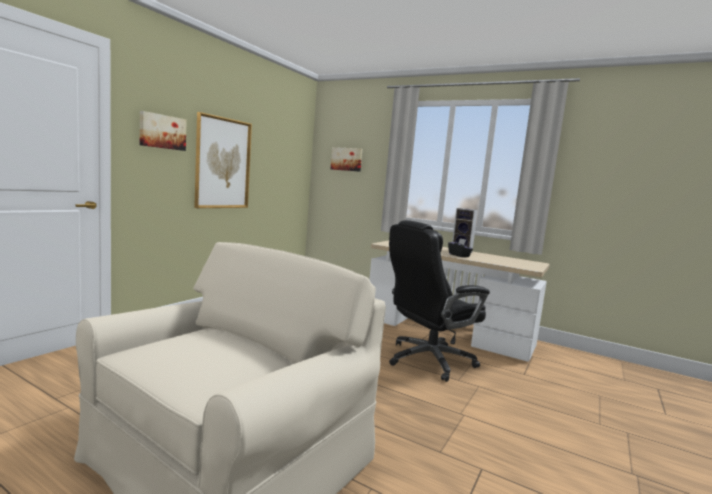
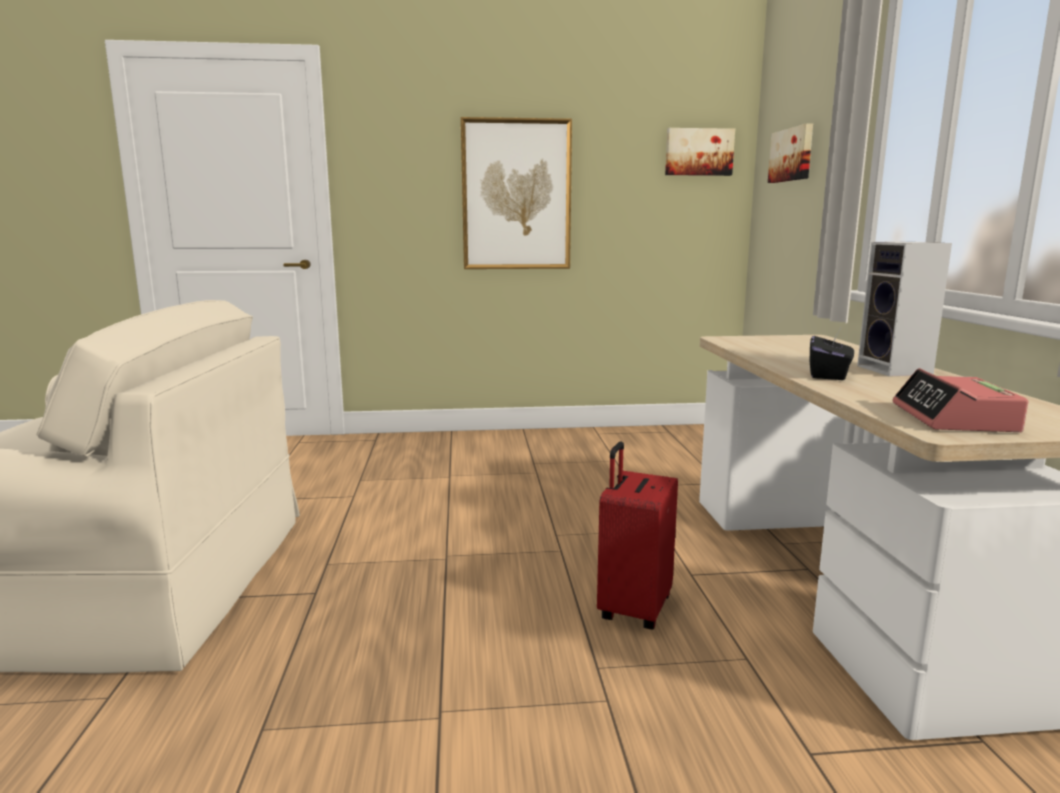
camera: 55 degrees right, 5 degrees up
picture [140,111,187,151] -> picture moved to [665,128,735,176]
black office chair [389,220,490,382] -> red suitcase [597,442,678,629]
none -> alarm clock [892,368,1028,432]

